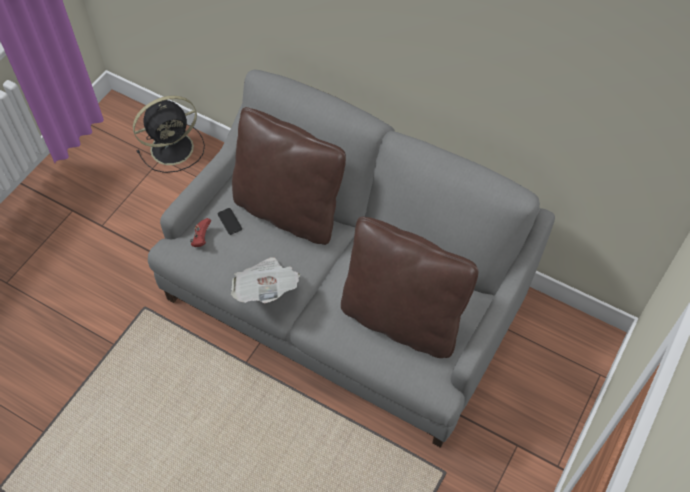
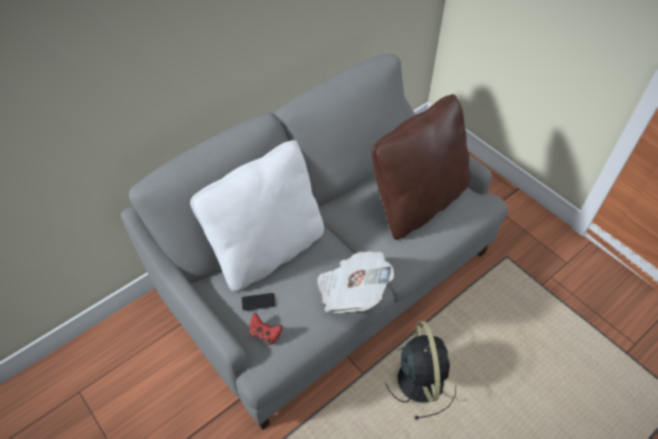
camera: 70 degrees left, 5 degrees down
black fan [133,96,205,173] -> black fan moved to [385,321,456,420]
brown pillow [232,107,346,245] -> white pillow [190,140,324,292]

